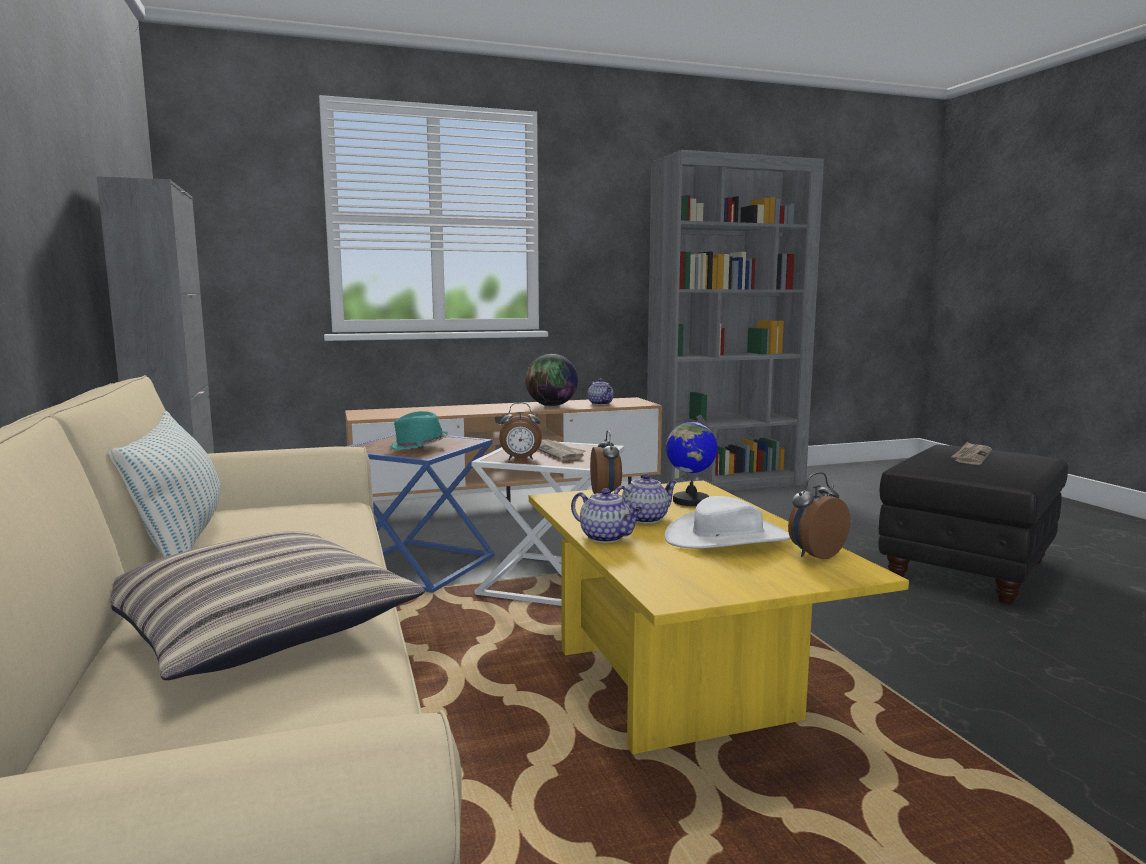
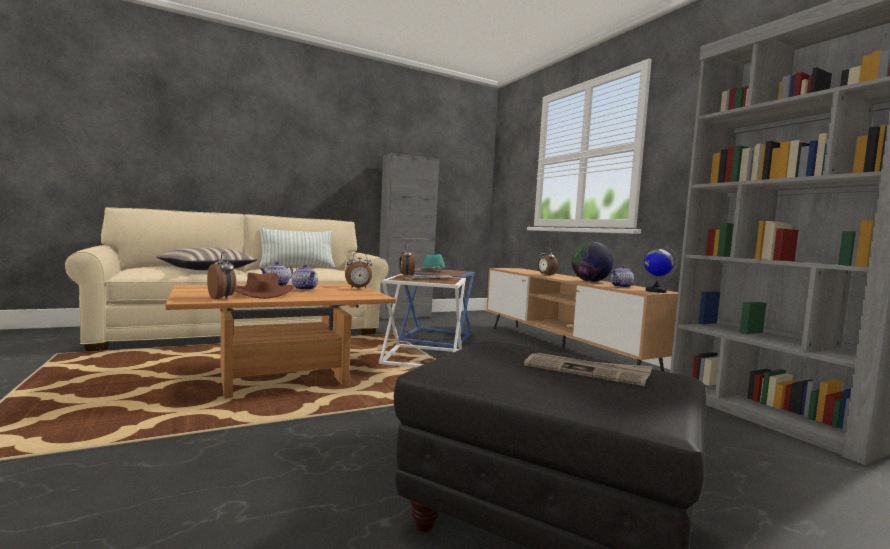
camera: 80 degrees right, 5 degrees down
yellow coffee table [529,480,909,754] -> brown coffee table [166,284,396,399]
white hat [664,496,790,548] -> brown hat [235,273,293,299]
globe [666,415,718,506] -> globe moved to [644,246,678,293]
none -> alarm clock [537,248,558,276]

